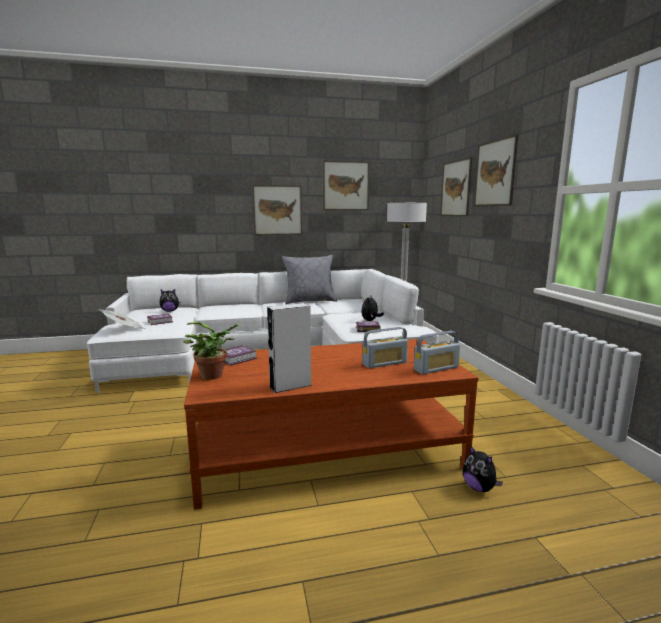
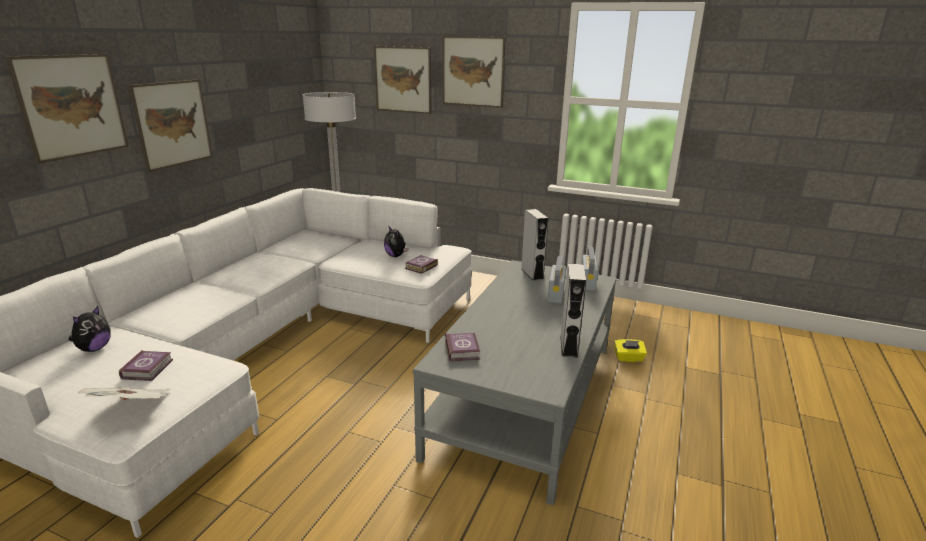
camera: 55 degrees left, 10 degrees up
potted plant [183,321,242,380] -> none
brown coffee table [184,339,479,510] -> grey coffee table [413,260,617,505]
grey pillow [282,255,337,304] -> none
picture [323,160,369,210] -> picture moved to [5,54,129,164]
plush toy [463,445,503,492] -> yellow tissue box [614,339,647,362]
none -> grey speaker [521,209,548,280]

